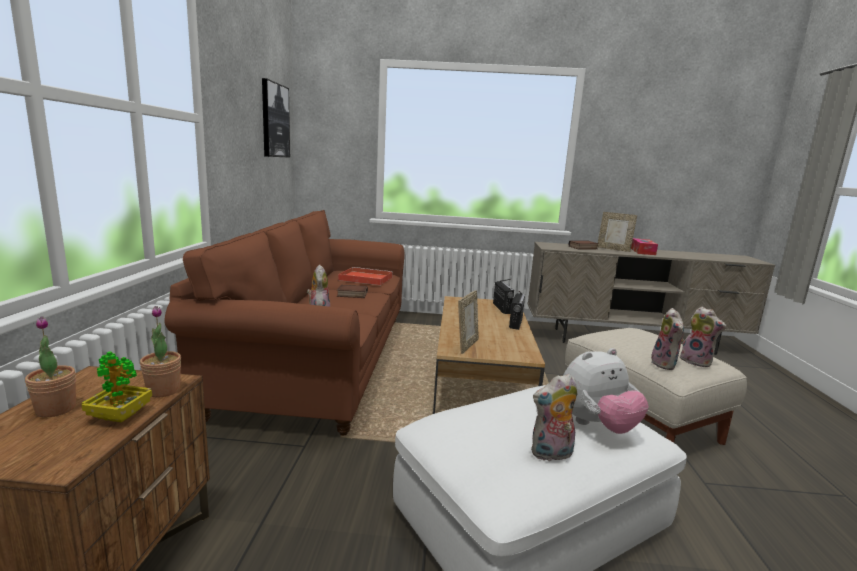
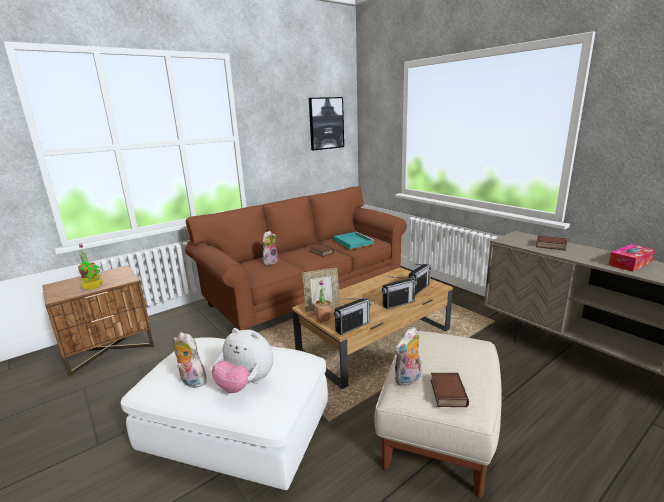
camera: 50 degrees right, 5 degrees up
potted plant [140,306,181,398] -> potted plant moved to [314,280,331,322]
red tray [338,267,393,285] -> turquoise tray [334,232,375,249]
picture frame [597,212,637,252] -> none
plush toy [680,307,726,367] -> book [431,373,469,407]
none -> radio [334,298,371,335]

